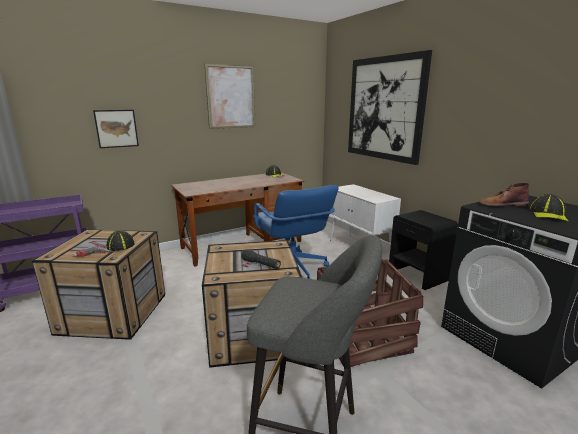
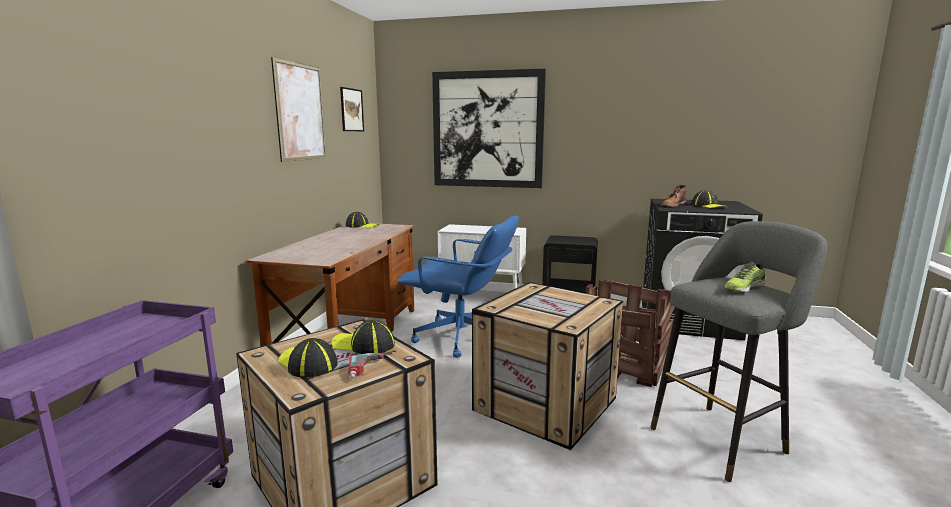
camera: 45 degrees left, 5 degrees down
picture [93,110,139,148] -> picture moved to [340,87,364,131]
black flashlight [241,249,281,269] -> none
none -> cap [278,338,338,377]
none -> shoe [725,262,765,292]

